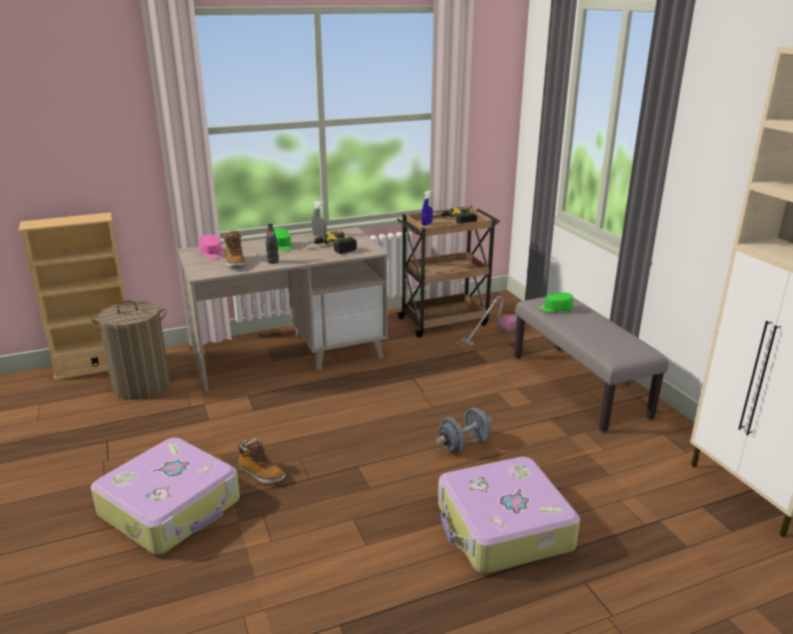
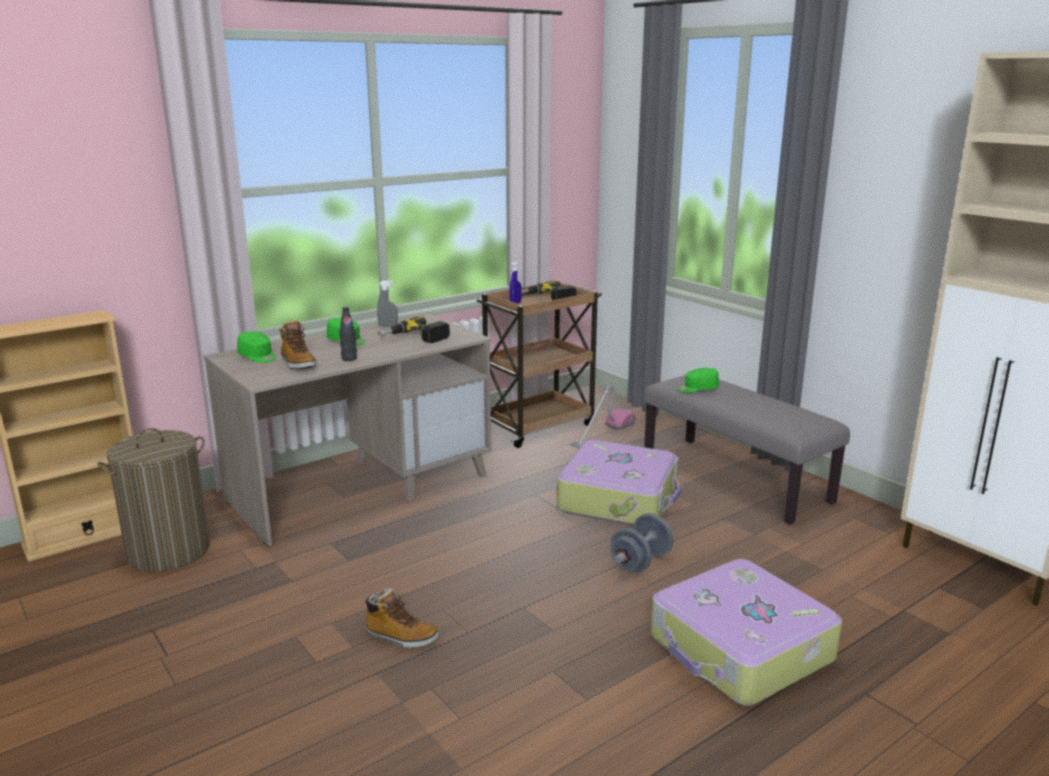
camera: 15 degrees left, 5 degrees down
suitcase [91,438,240,555] -> suitcase moved to [557,440,682,525]
pink cap [199,235,224,259] -> green cap [237,331,276,363]

